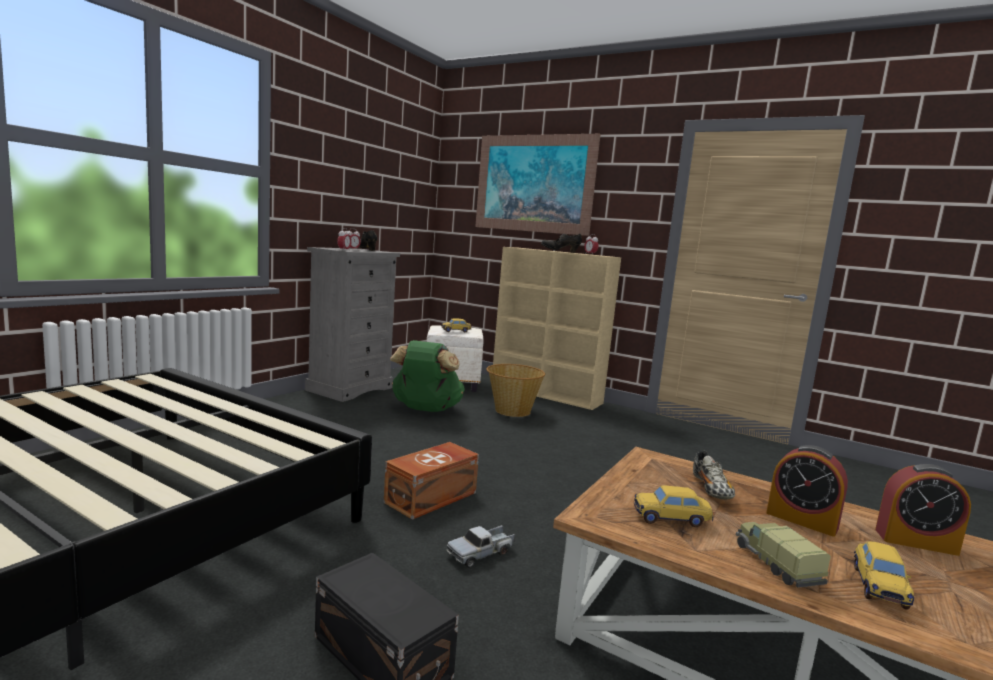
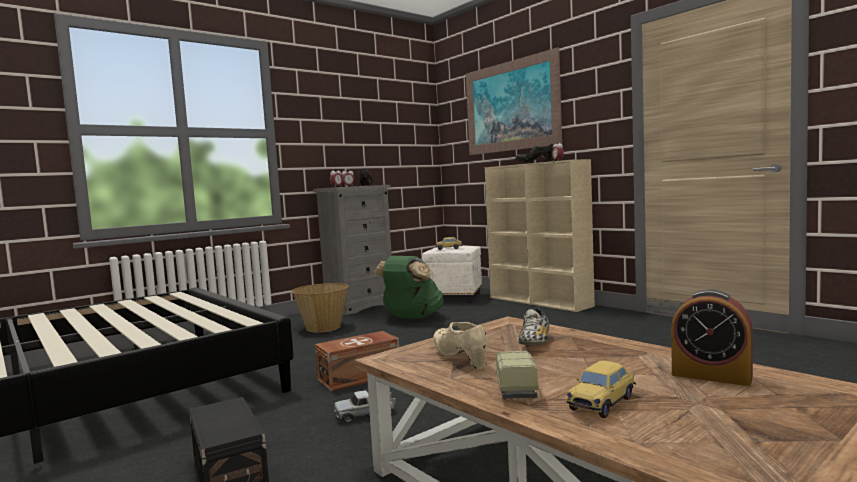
camera: 20 degrees right, 5 degrees down
basket [486,364,545,417] -> basket moved to [291,283,349,332]
toy car [634,485,714,527] -> beige shoe [433,322,488,369]
alarm clock [766,445,848,537] -> none

